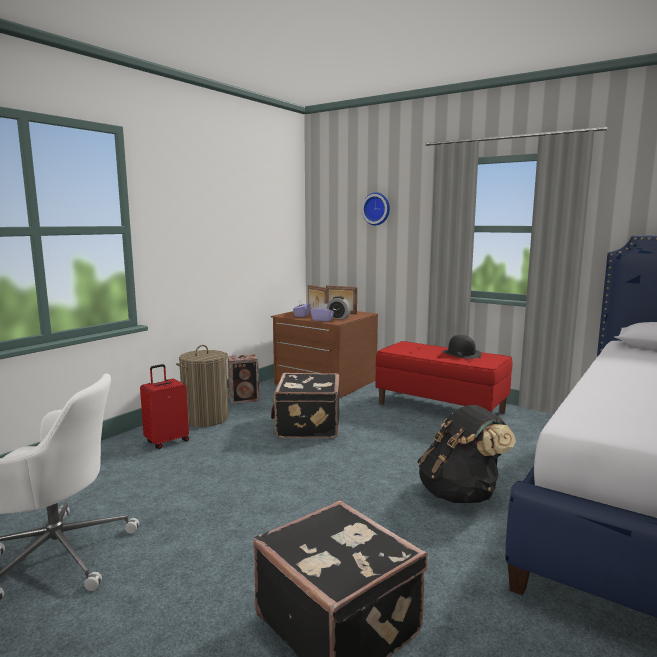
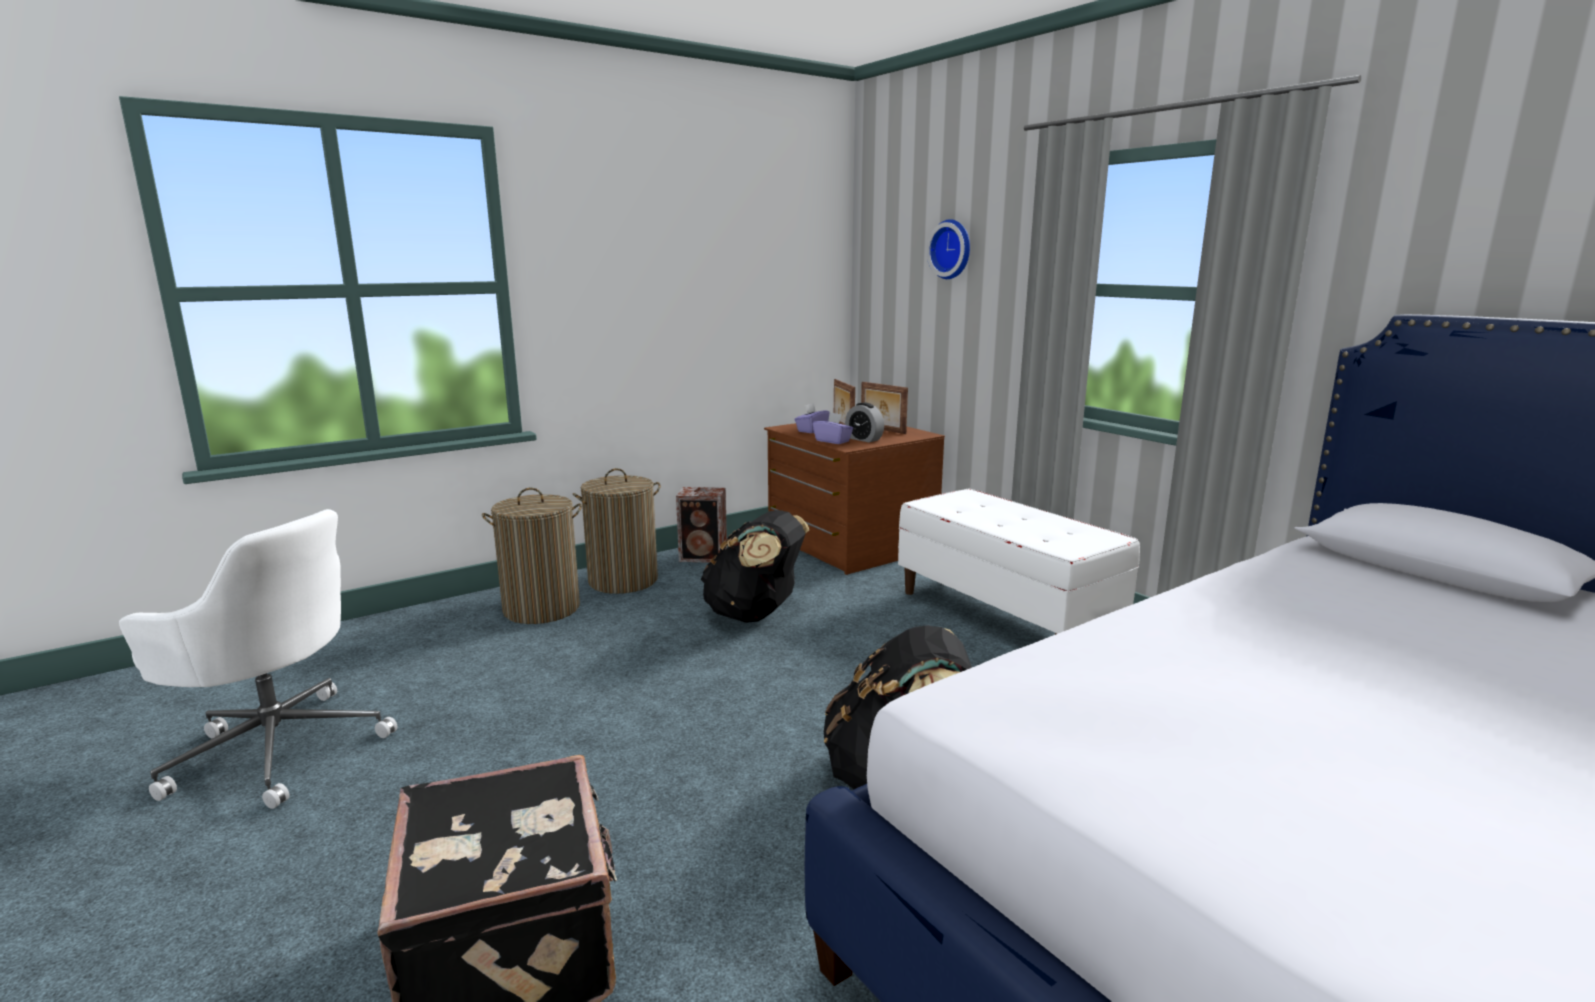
camera: 20 degrees right, 5 degrees up
red suitcase [140,364,189,449] -> laundry basket [482,488,582,624]
black suitcase [271,373,339,438] -> black backpack [700,510,809,623]
red bench [375,341,512,414] -> white bench [898,489,1140,635]
black hat [442,335,482,359] -> none

